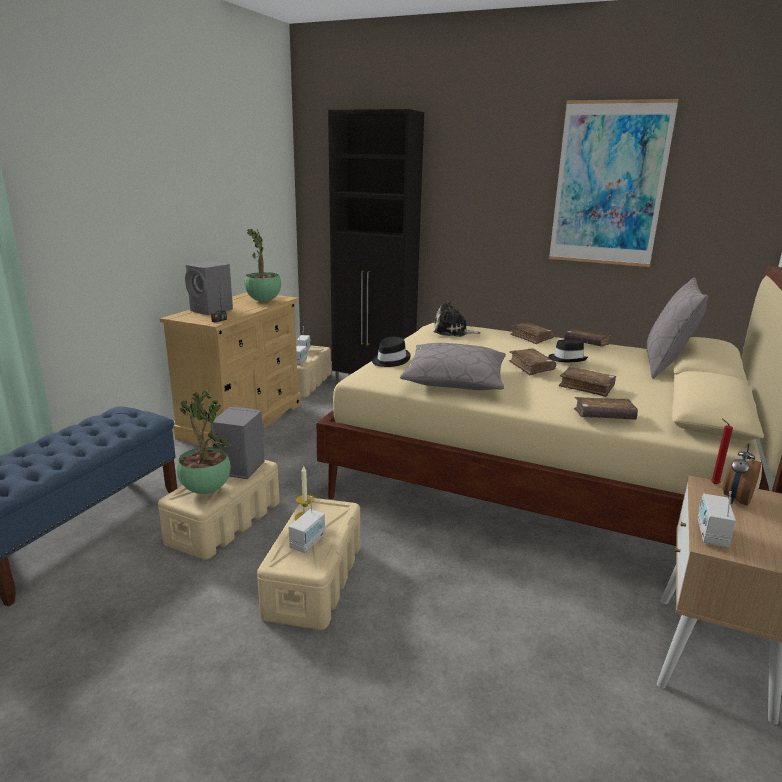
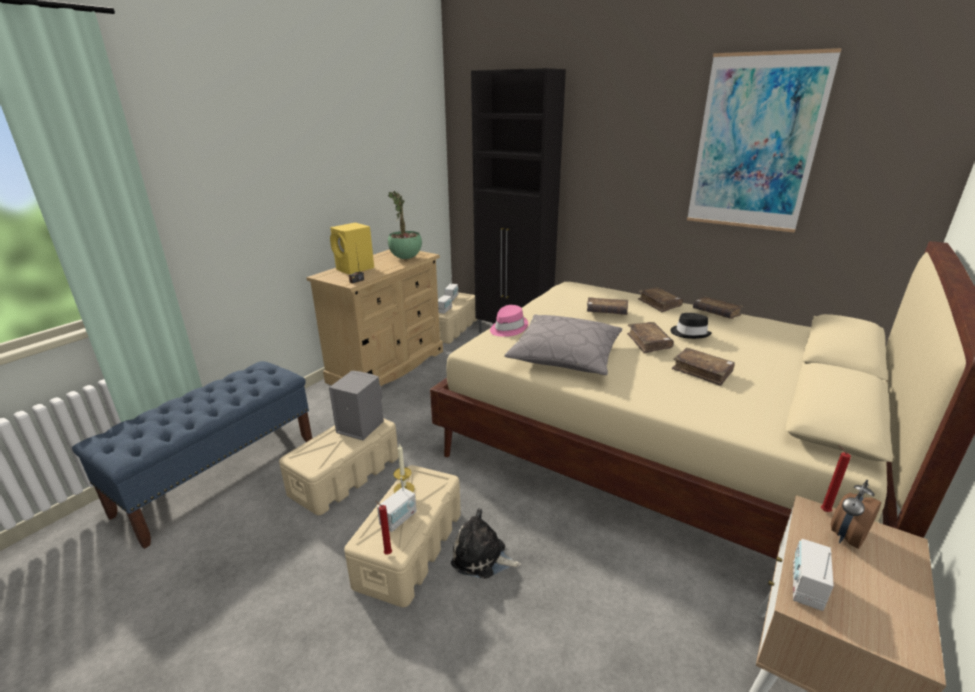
camera: 10 degrees right, 5 degrees up
potted plant [177,390,231,494] -> none
grey speaker [185,261,233,315] -> yellow speaker [330,222,374,274]
black hat [372,337,411,367] -> pink hat [490,305,528,337]
plush toy [434,299,481,337] -> plush toy moved to [451,508,521,579]
brown book [574,397,638,420] -> brown book moved to [587,297,628,315]
grey pillow [646,277,708,379] -> none
none -> red candle [375,501,392,555]

